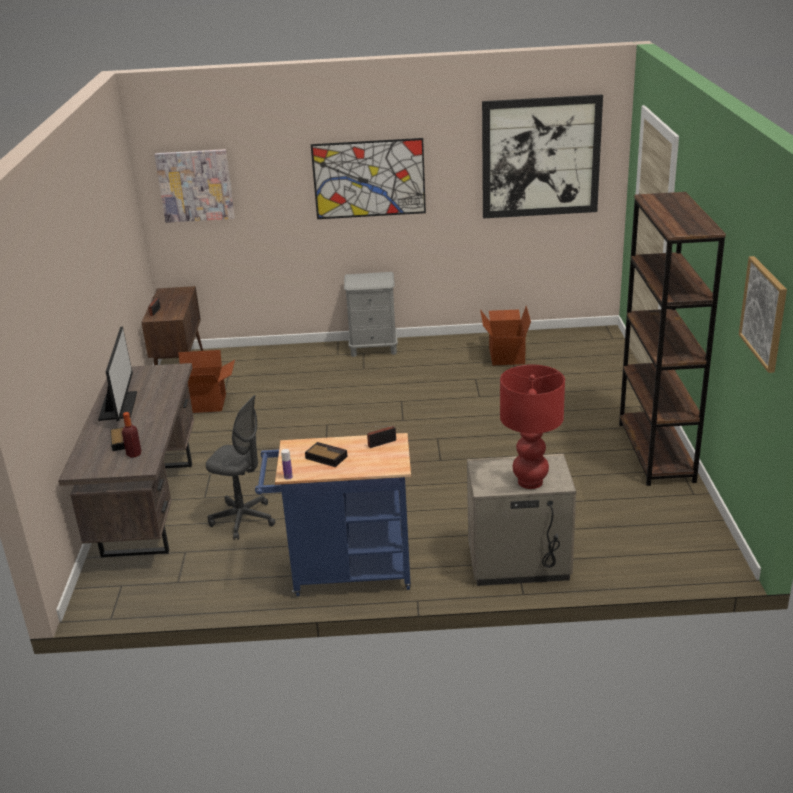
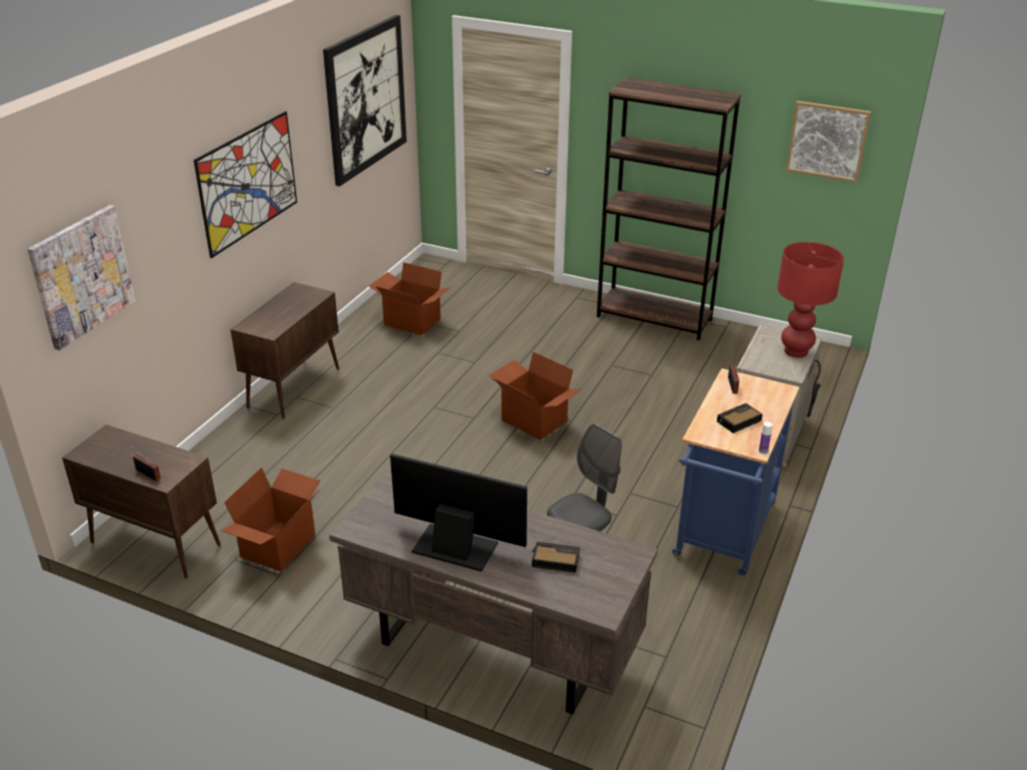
camera: 65 degrees left, 5 degrees up
bottle [122,412,142,458] -> none
grey nightstand [344,272,398,357] -> brown cabinet [230,282,339,419]
none -> cardboard box [489,352,581,440]

